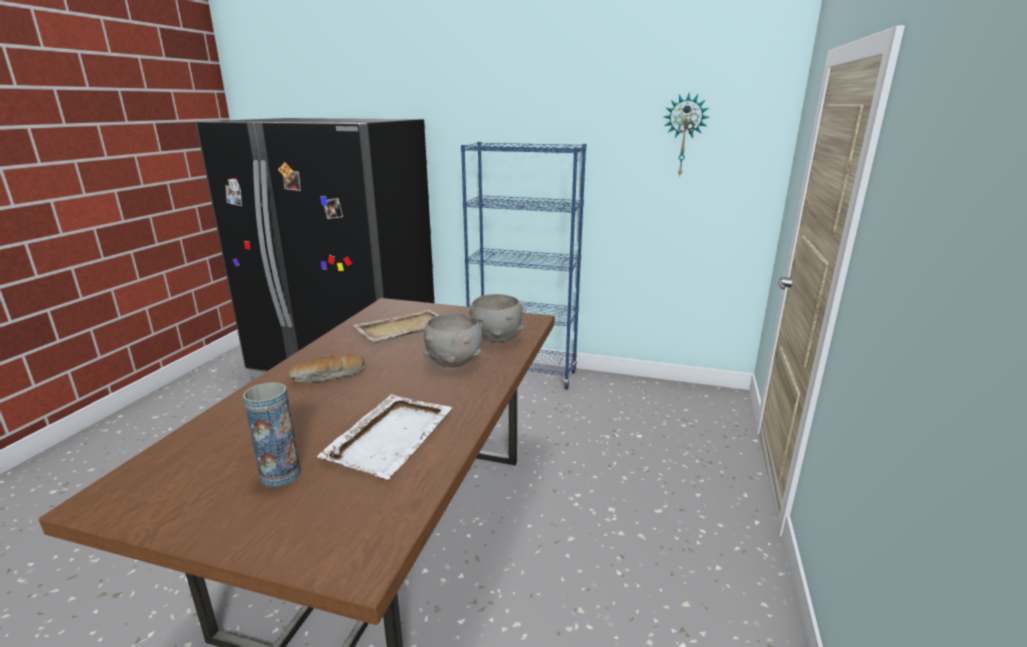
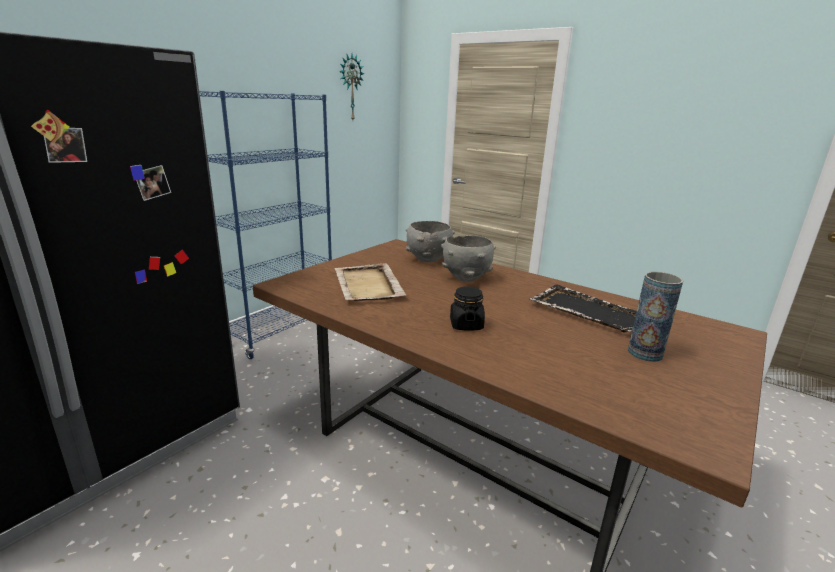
camera: 70 degrees left, 0 degrees up
bread [288,354,366,383] -> black jar [450,286,485,330]
white tray [317,394,452,479] -> black tray [529,284,637,332]

